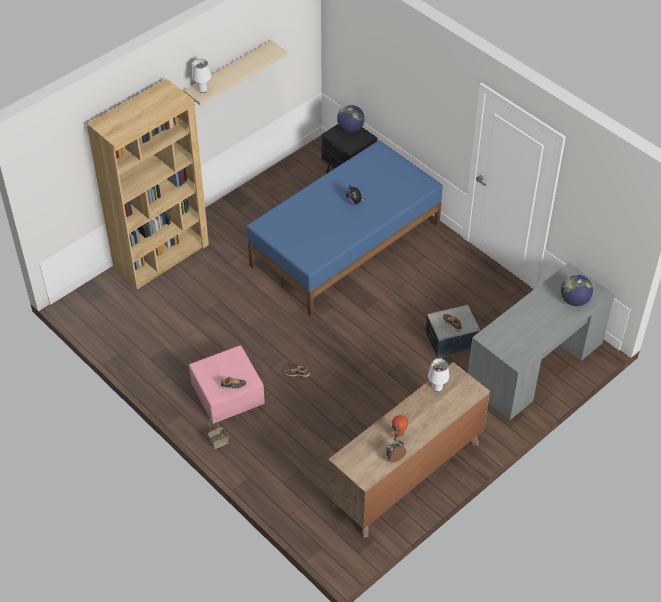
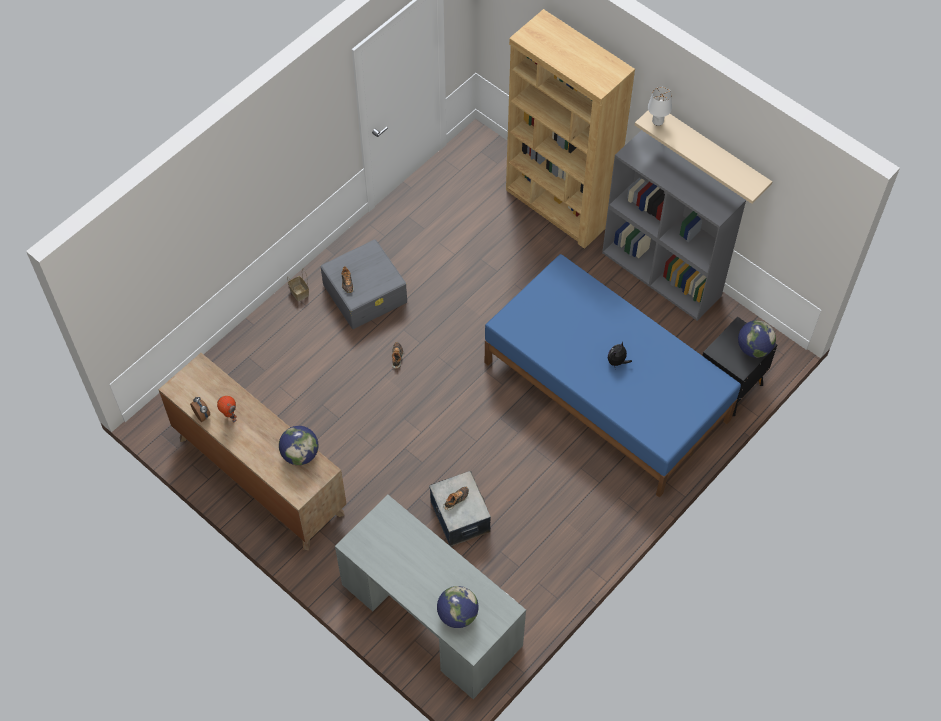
camera: 85 degrees right, 10 degrees up
pink storage box [189,345,265,424] -> grey storage box [320,239,407,329]
white table lamp [428,358,449,392] -> globe [279,426,318,465]
none -> grey bookcase [602,130,746,321]

